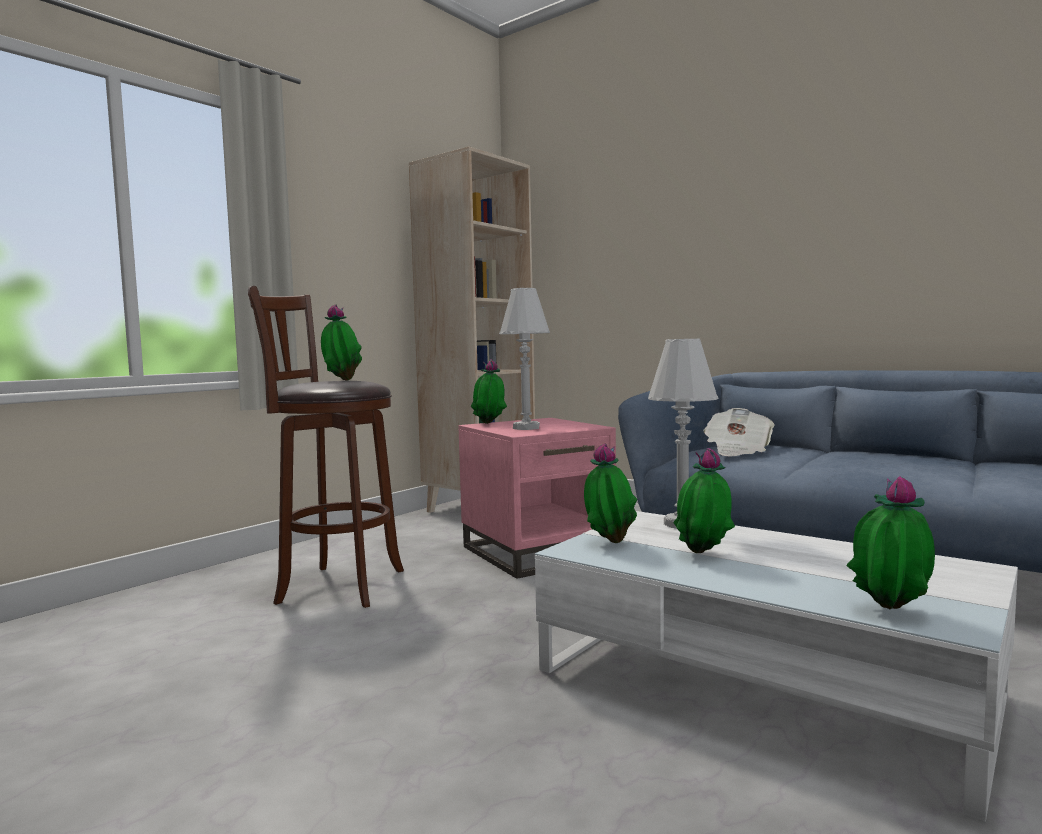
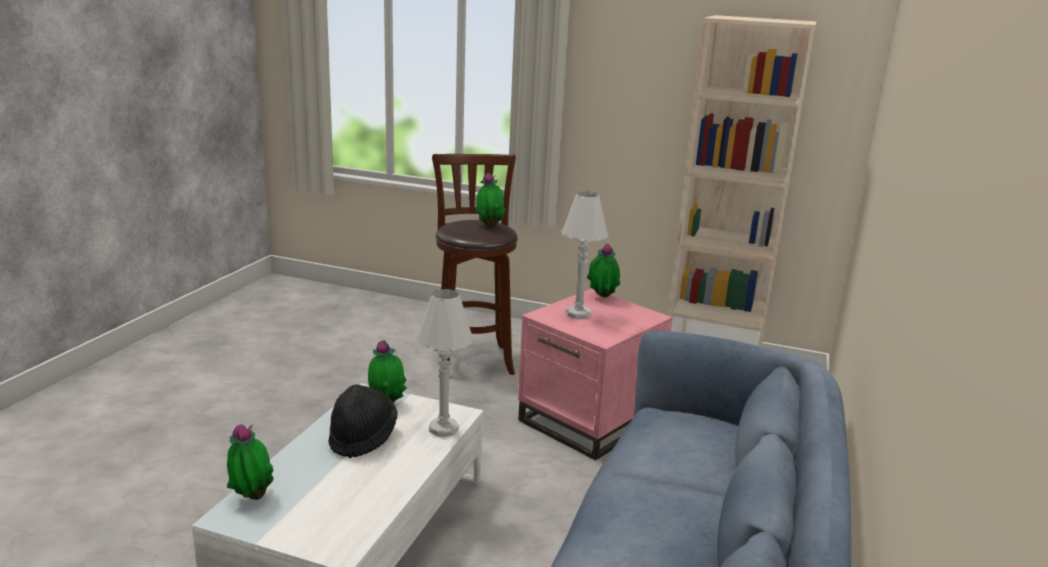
camera: 70 degrees right, 15 degrees up
potted plant [674,448,735,553] -> black hat [328,384,398,458]
newspaper [704,408,774,456] -> none

